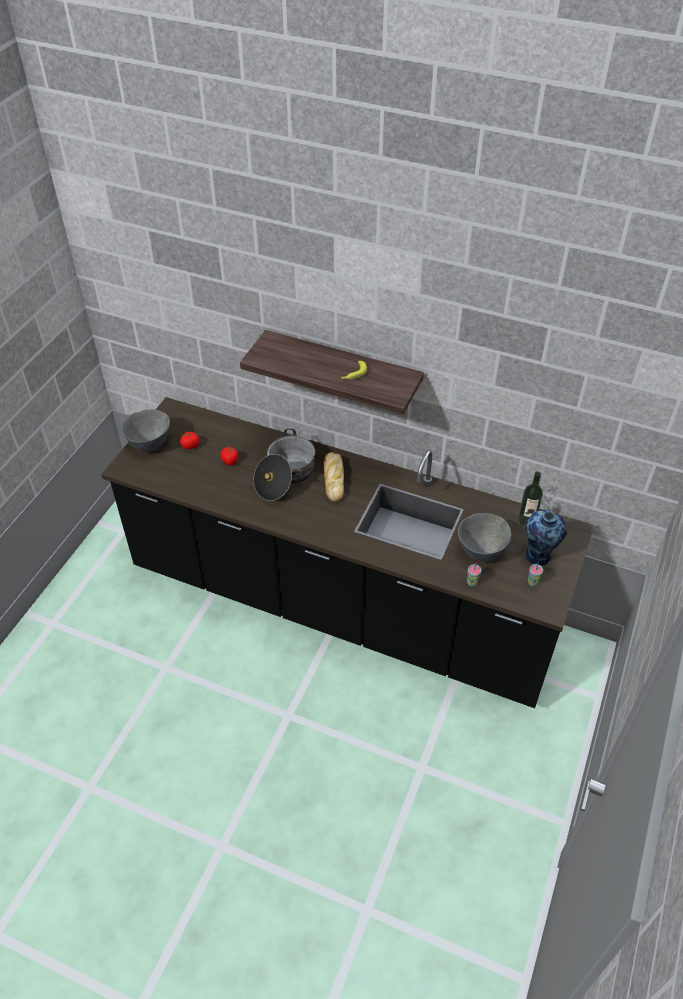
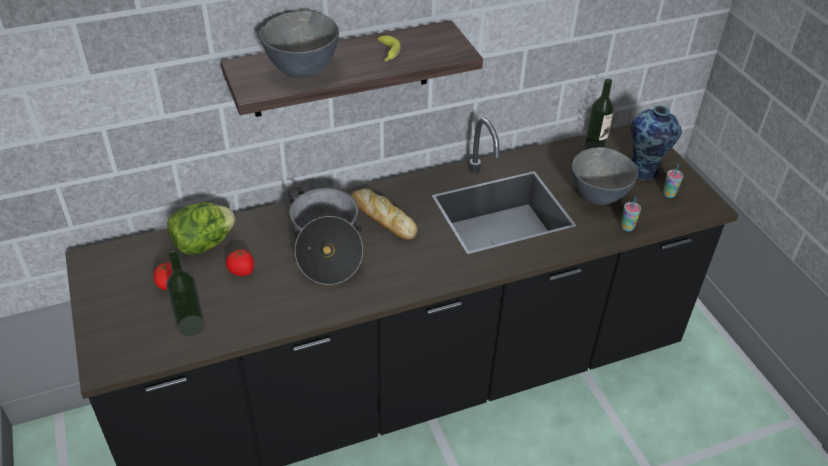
camera: 45 degrees left, 5 degrees down
grey bowl [121,409,170,451] -> grey bowl moved to [259,11,339,78]
none -> bottle [166,251,205,336]
none -> lettuce [167,202,235,254]

